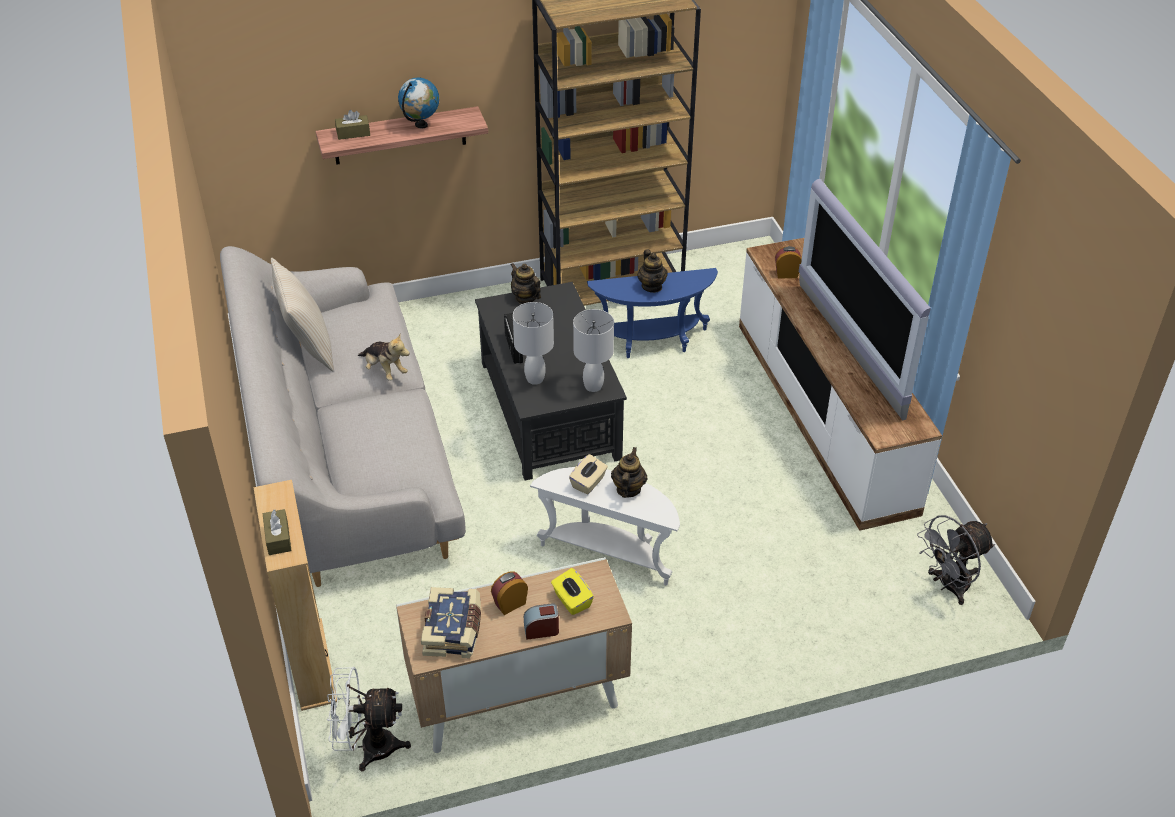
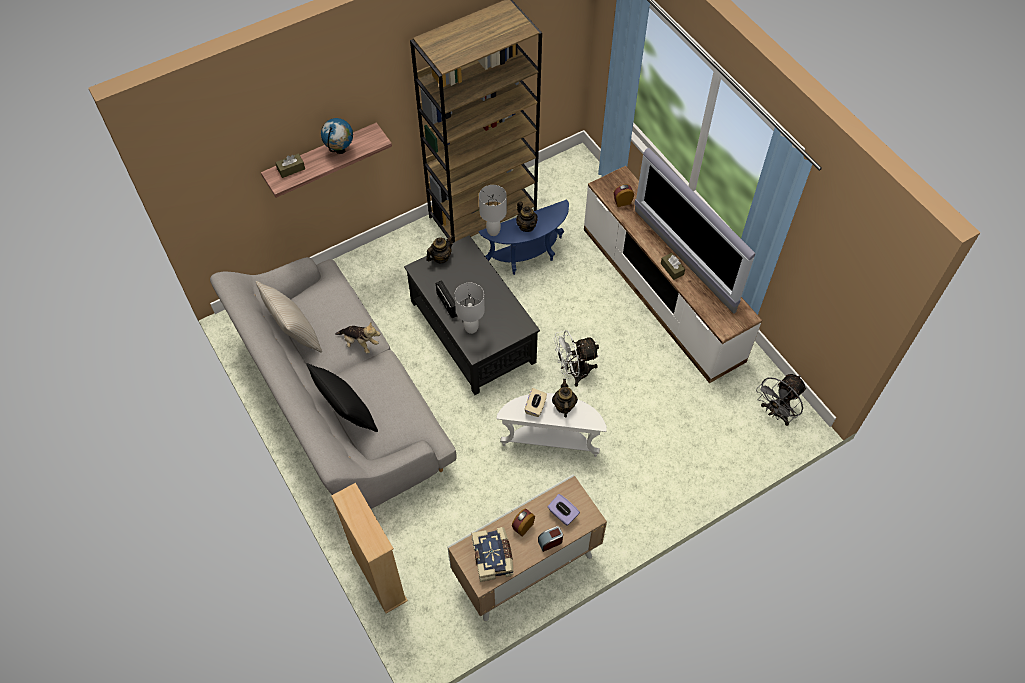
camera: 15 degrees left, 15 degrees up
brown tissue box [262,509,292,555] -> brown tissue box moved to [661,253,685,280]
white fan [327,667,411,772] -> white fan moved to [554,330,600,387]
teapot [510,263,541,304] -> teapot turned 105 degrees clockwise [426,235,454,263]
yellow tissue box [551,568,594,615] -> purple tissue box [548,494,580,526]
white table lamp [573,309,614,392] -> white table lamp moved to [479,185,507,236]
none -> black pillow [306,363,378,432]

